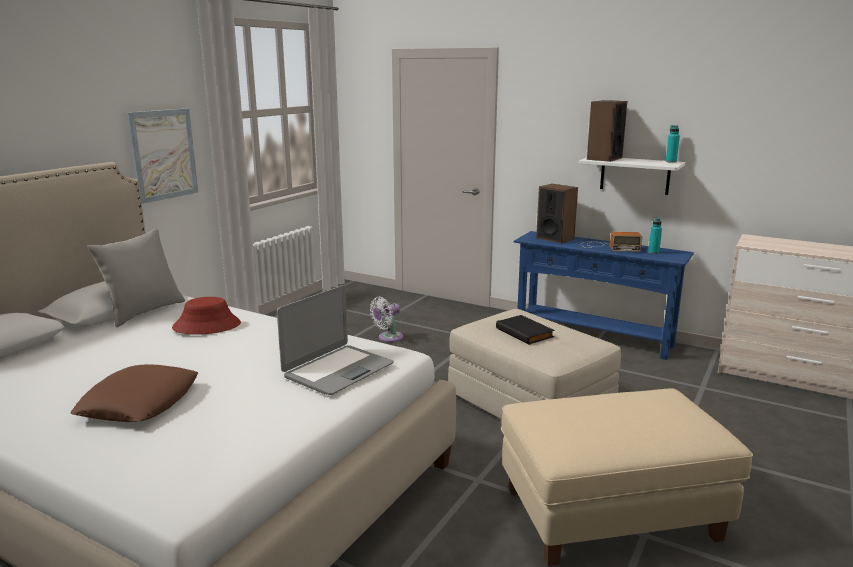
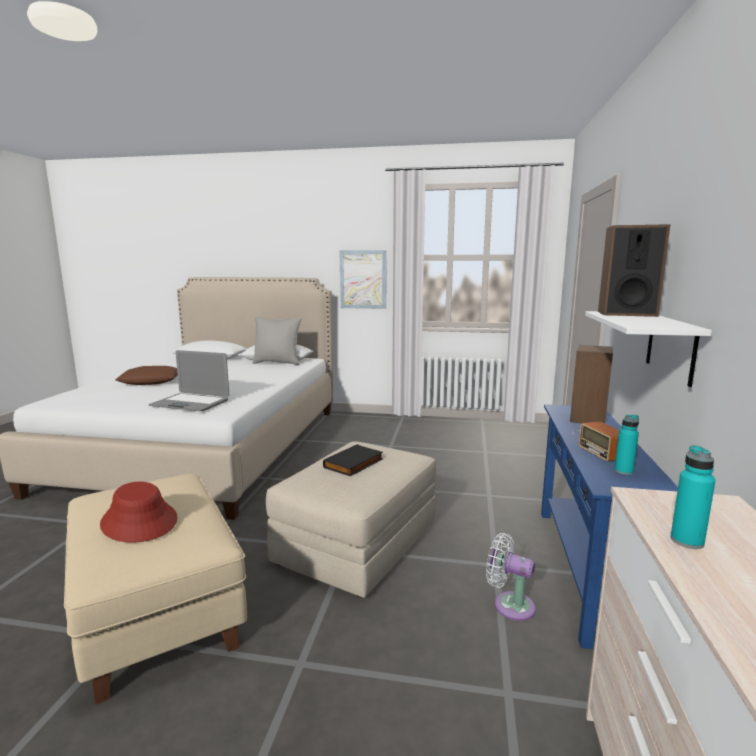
camera: 70 degrees right, 5 degrees down
red hat [172,297,241,335] -> red hat moved to [100,481,178,543]
white fan [370,297,403,342] -> white fan moved to [486,533,536,621]
turquoise bottle [666,125,680,163] -> turquoise bottle moved to [670,445,715,549]

